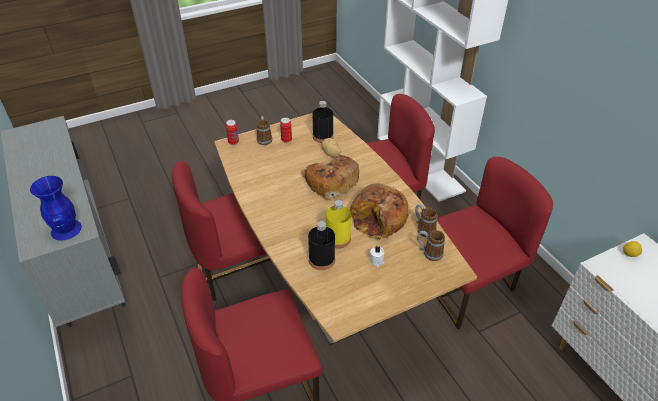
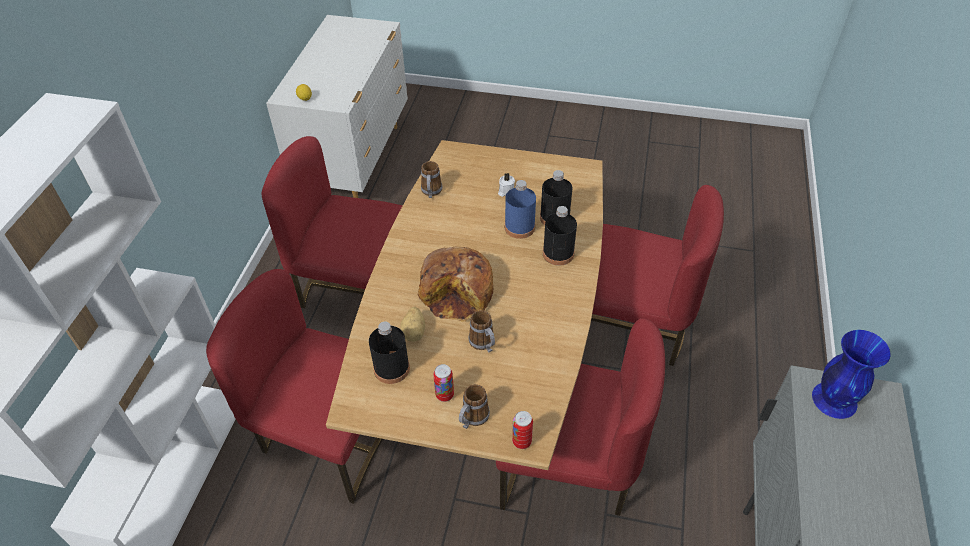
camera: 140 degrees left, 5 degrees up
yellow bottle [326,200,351,248] -> blue bottle [505,180,536,239]
bread [350,183,409,240] -> none
mug [417,230,445,261] -> mug moved to [468,310,495,352]
none -> black bottle [543,206,577,266]

